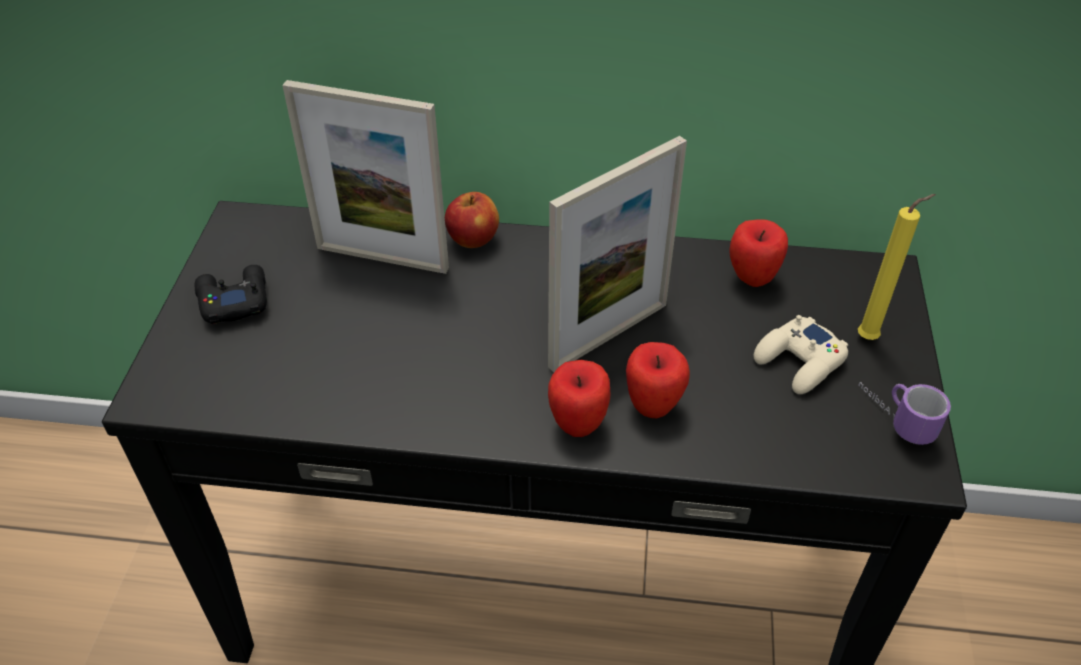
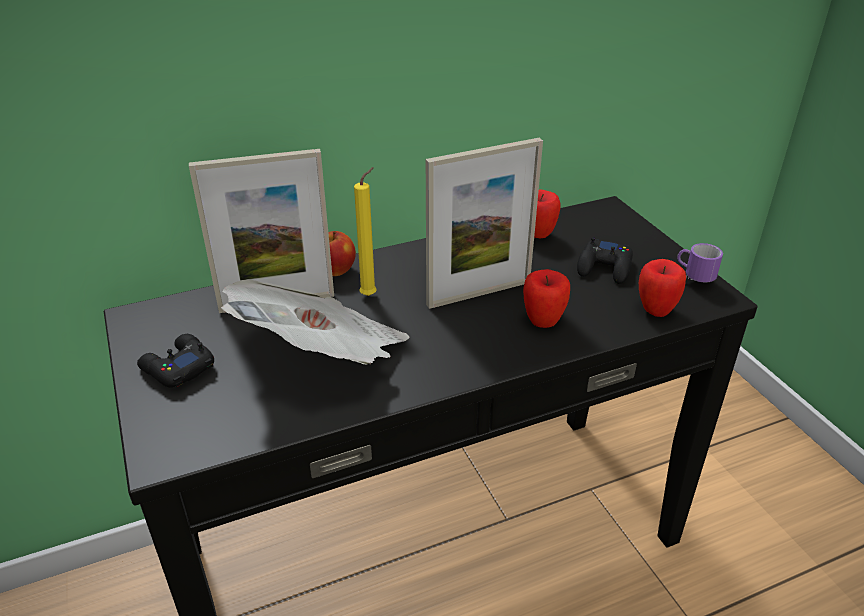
camera: 30 degrees left, 10 degrees down
picture frame [548,136,687,372] -> picture frame turned 45 degrees clockwise [426,138,543,309]
apple [548,360,610,437] -> apple moved to [639,259,686,317]
beige game controller [754,315,848,394] -> black game controller [577,237,633,284]
yellow candle [858,194,936,340] -> yellow candle moved to [354,167,377,296]
none -> newspaper [221,279,410,365]

